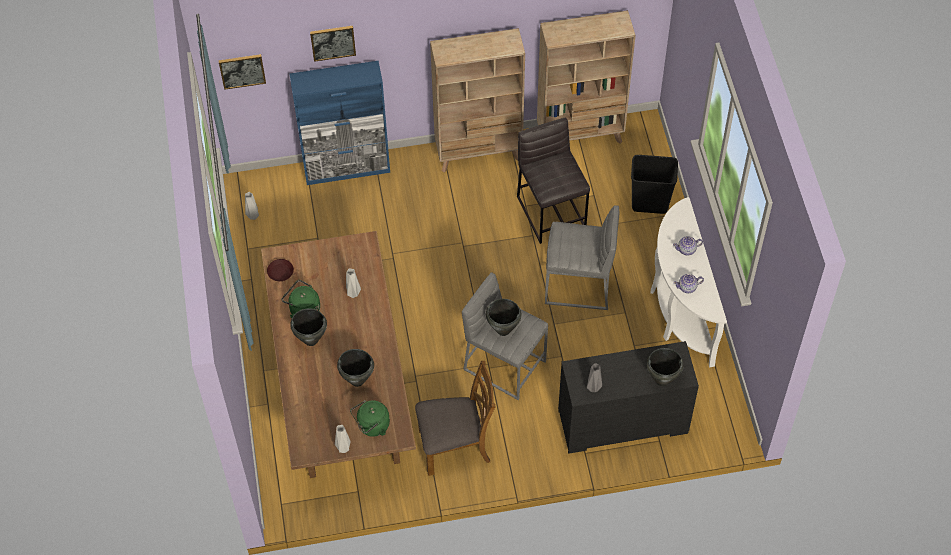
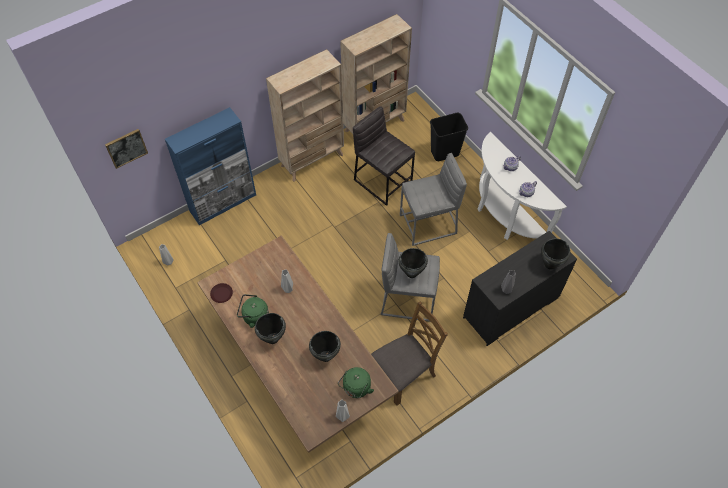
camera: 25 degrees left, 0 degrees up
picture [310,26,356,62] -> none

